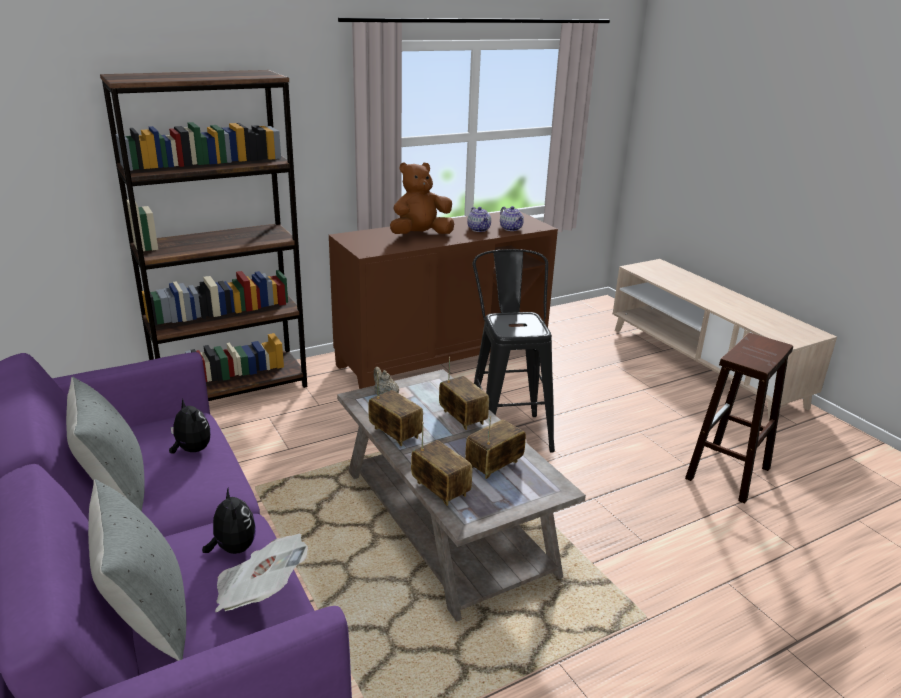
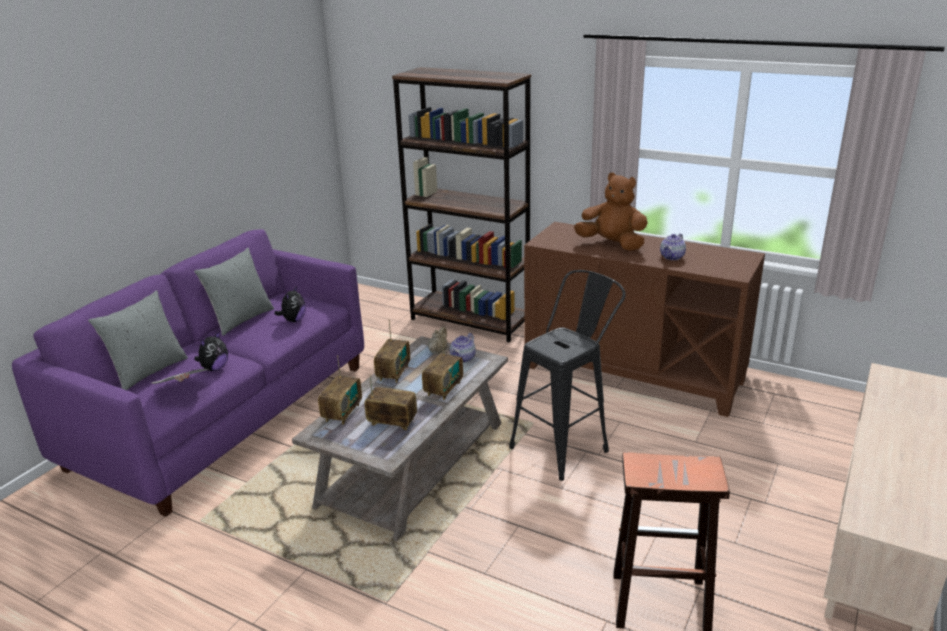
camera: 60 degrees right, 0 degrees up
teapot [500,206,524,231] -> teapot moved to [450,333,476,362]

